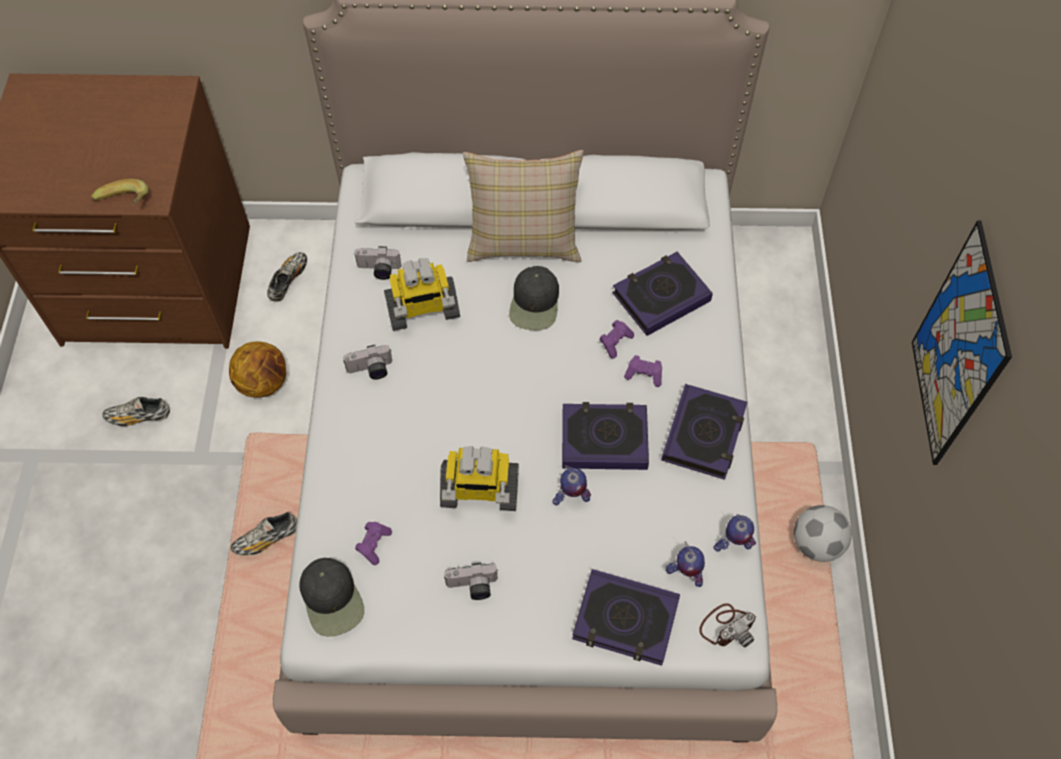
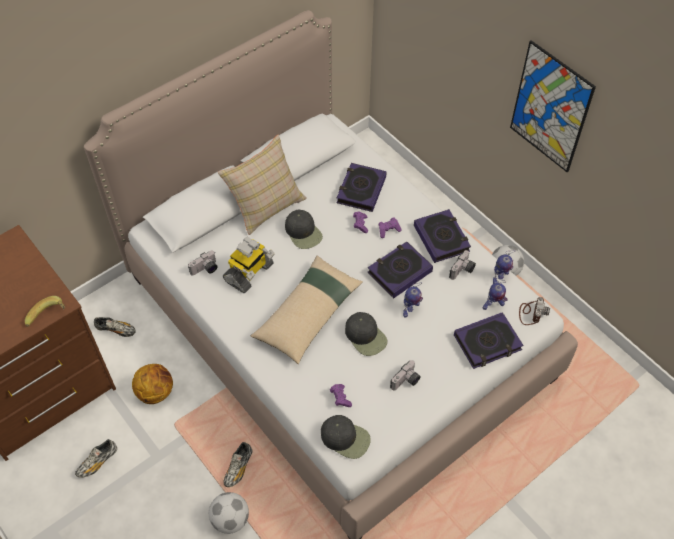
camera: 40 degrees left, 5 degrees down
shoe [267,252,307,302] -> shoe turned 120 degrees clockwise [94,317,136,337]
camera [343,345,392,380] -> camera moved to [449,250,476,280]
toy robot [440,446,519,511] -> black cap [345,312,387,356]
none -> football [209,492,249,534]
none -> beige pillow [251,256,363,364]

